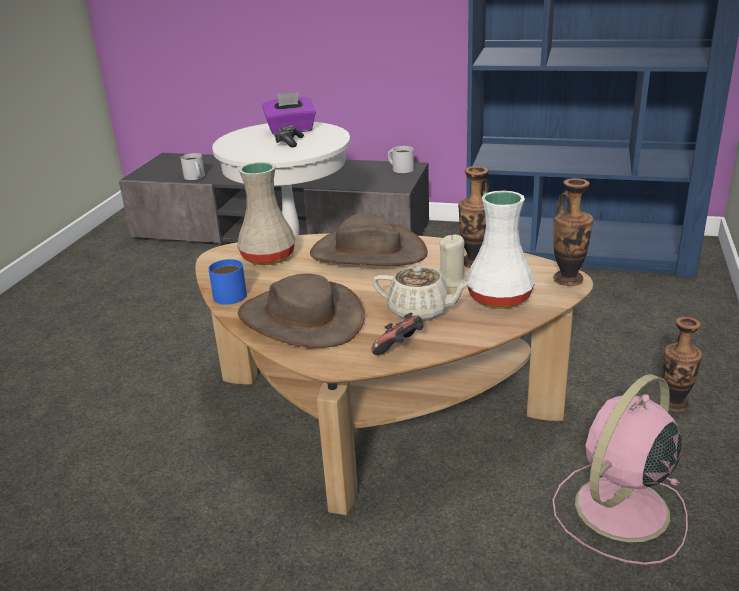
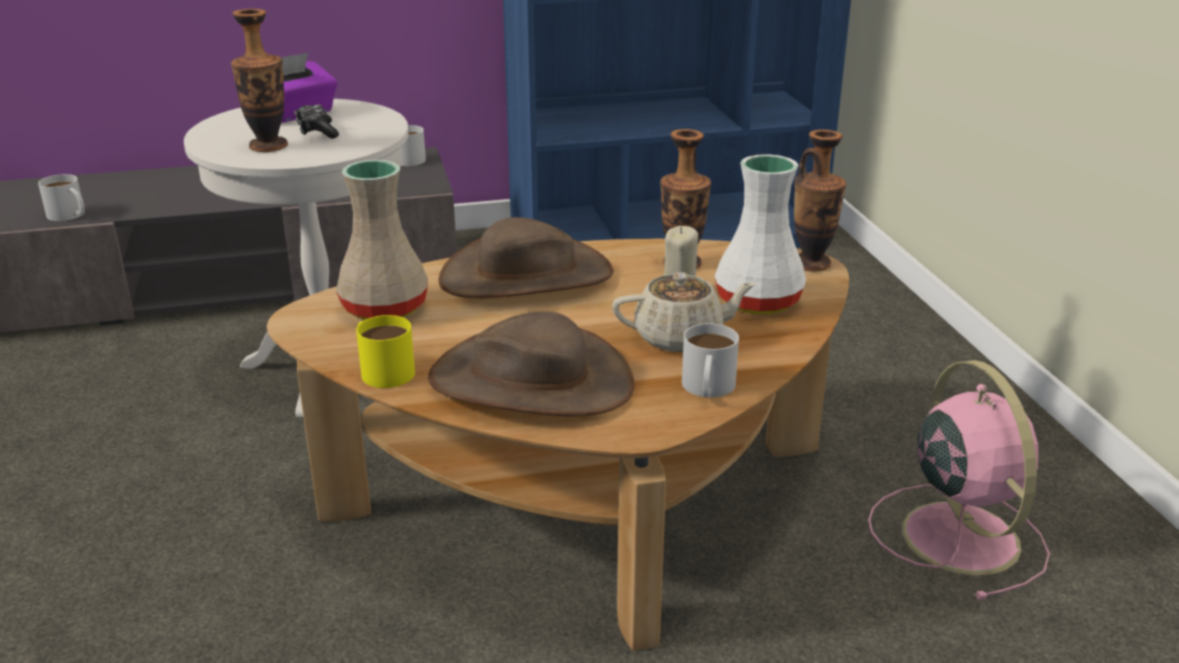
camera: 30 degrees left, 0 degrees up
blue mug [208,259,247,305] -> yellow mug [356,315,415,388]
game controller [371,312,424,355] -> white mug [682,323,739,398]
pink fan [553,374,688,565] -> pink fan turned 150 degrees clockwise [868,360,1050,600]
vase [662,317,703,412] -> vase moved to [231,9,288,152]

